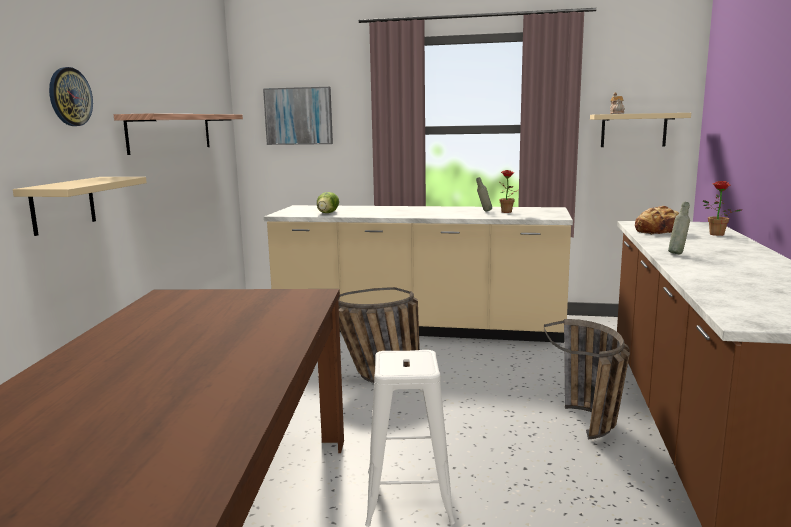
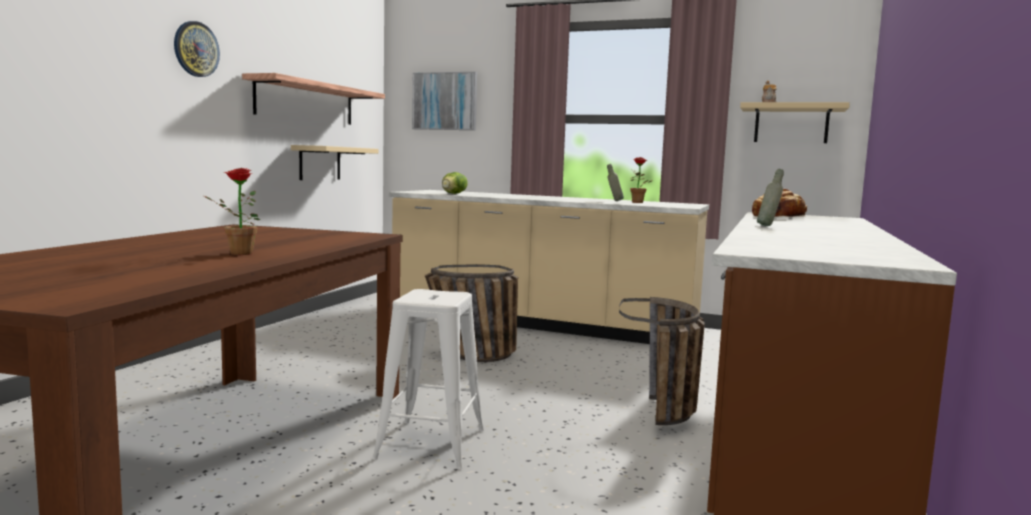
camera: 10 degrees right, 5 degrees down
beige shelf [13,177,147,236] -> beige shelf moved to [291,145,378,180]
potted plant [703,181,742,236] -> potted plant moved to [204,168,260,255]

